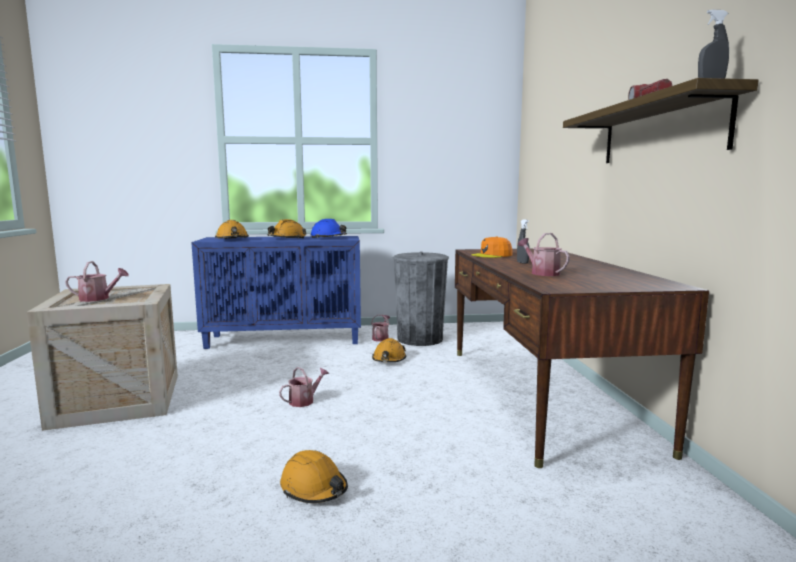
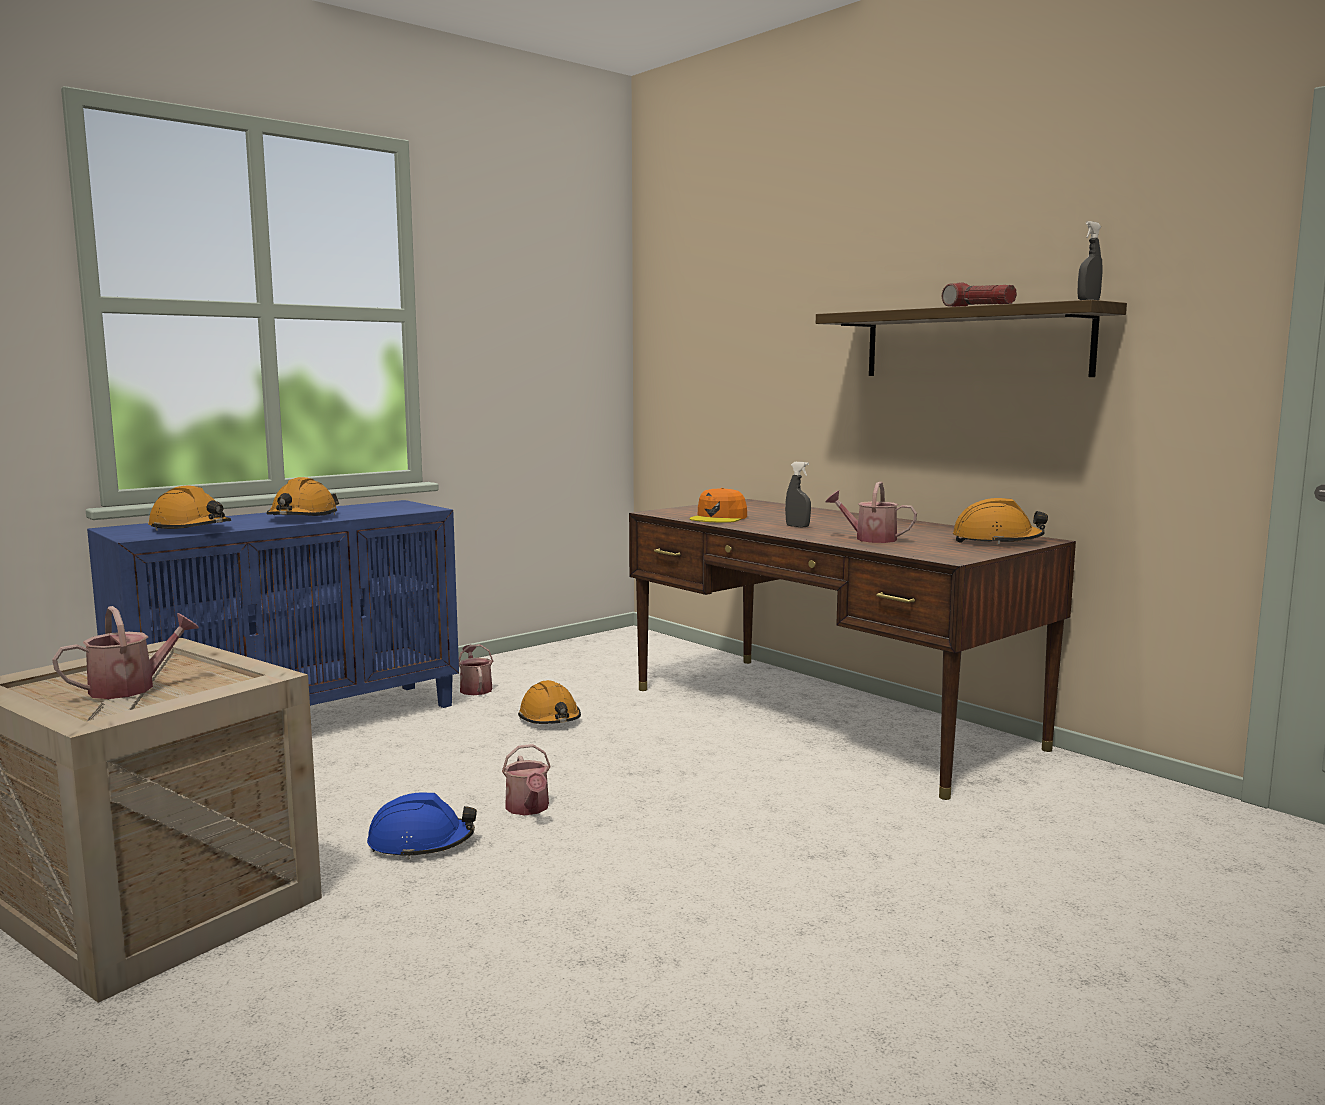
camera: 35 degrees left, 0 degrees up
watering can [279,367,329,407] -> watering can turned 150 degrees clockwise [502,744,551,816]
orange hard hat [280,450,348,503] -> orange hard hat moved to [953,498,1048,544]
blue hard hat [311,219,347,238] -> blue hard hat moved to [367,793,477,859]
grey trash can [393,252,449,346] -> none

